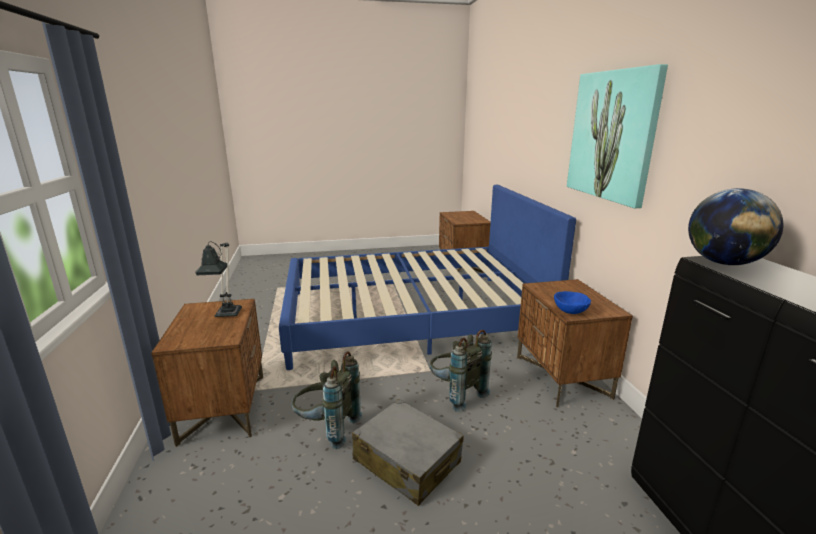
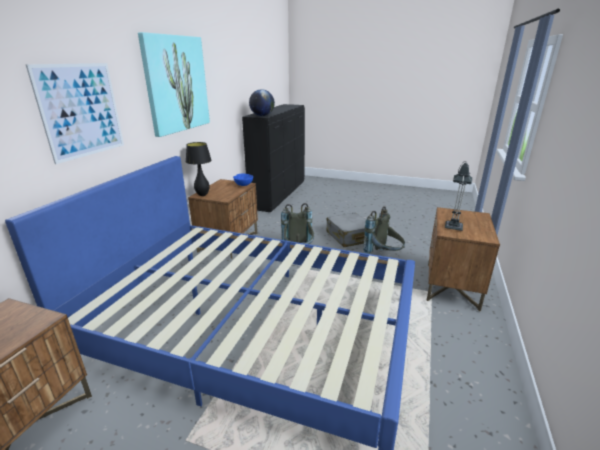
camera: 150 degrees left, 5 degrees up
none -> picture [26,63,124,164]
none -> black table lamp [186,142,212,196]

